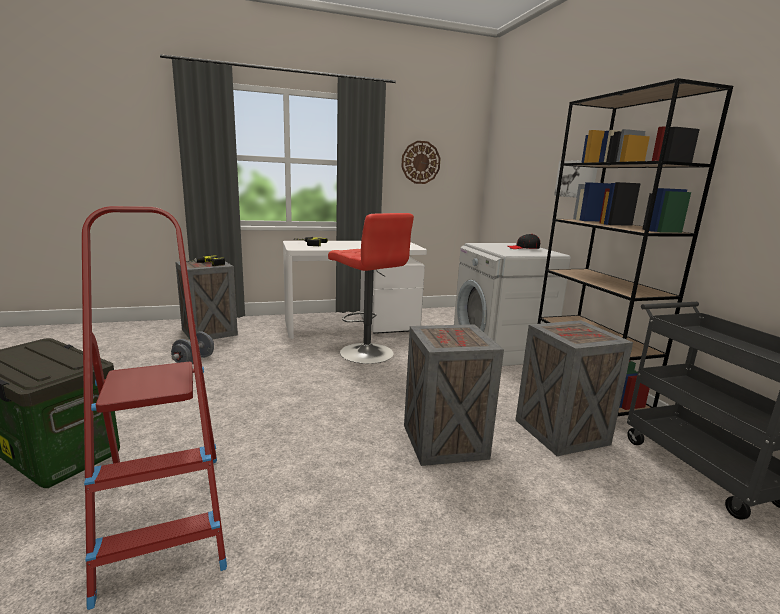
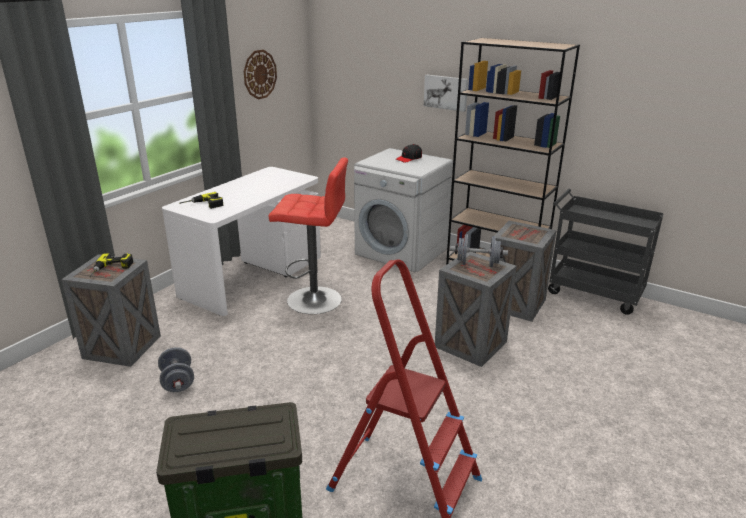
camera: 40 degrees left, 10 degrees up
none -> grey dumbbell [450,234,508,267]

